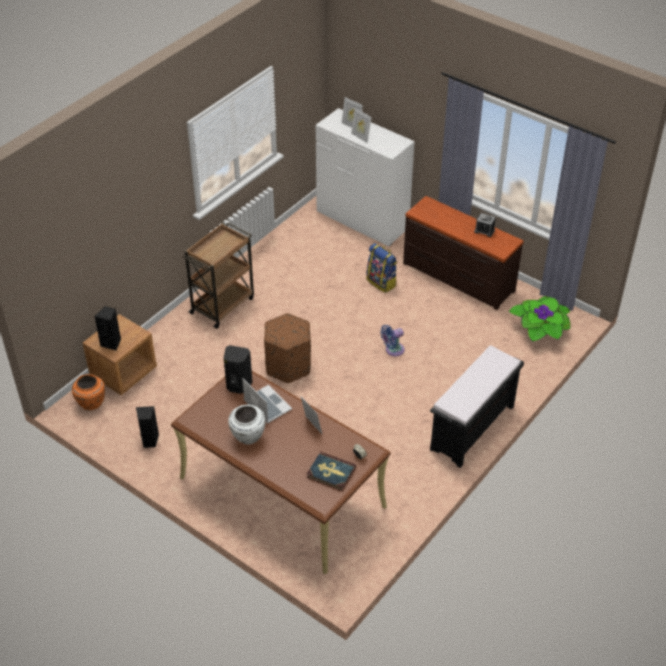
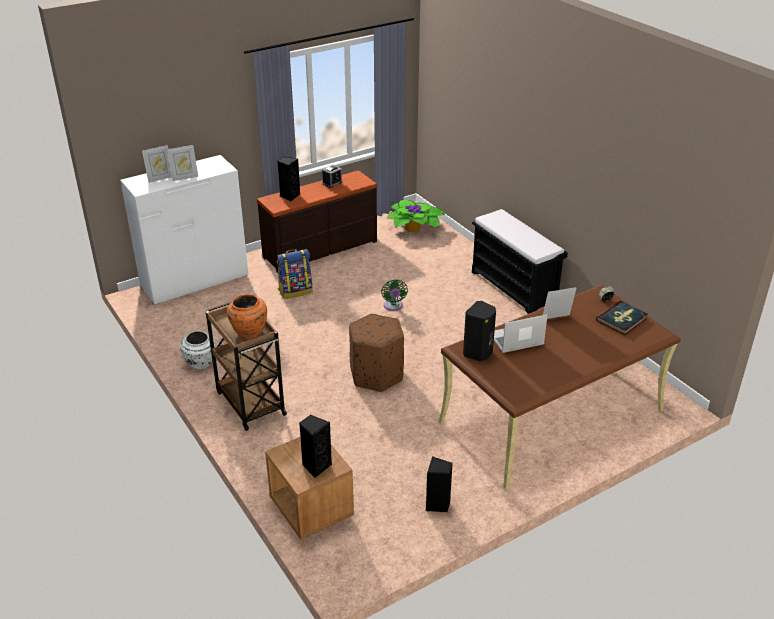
camera: 70 degrees left, 10 degrees down
orange vase [72,374,105,410] -> orange vase moved to [227,294,267,339]
white vase [228,405,266,445] -> white vase moved to [180,331,216,370]
blue fan [380,325,405,356] -> green fan [381,279,408,311]
none -> black speaker [277,157,300,201]

